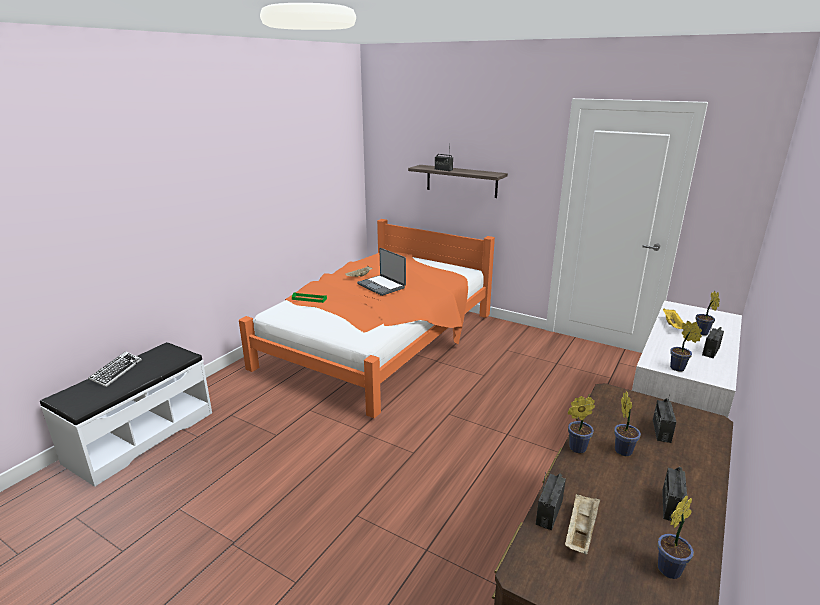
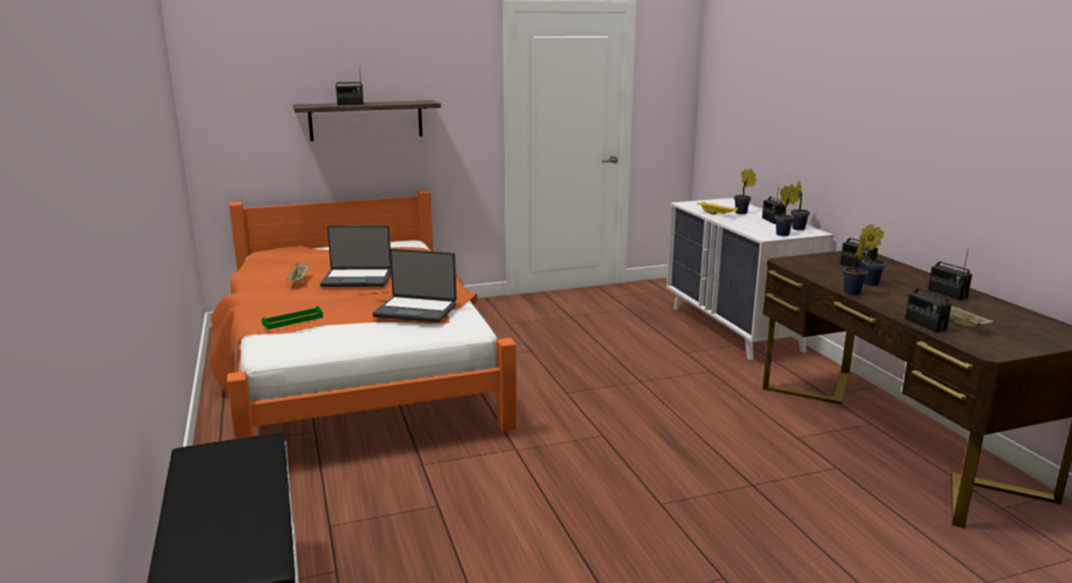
camera: 50 degrees left, 5 degrees down
keyboard [88,351,142,387] -> none
potted plant [657,495,694,579] -> potted plant moved to [791,180,810,230]
none -> laptop [373,249,457,323]

